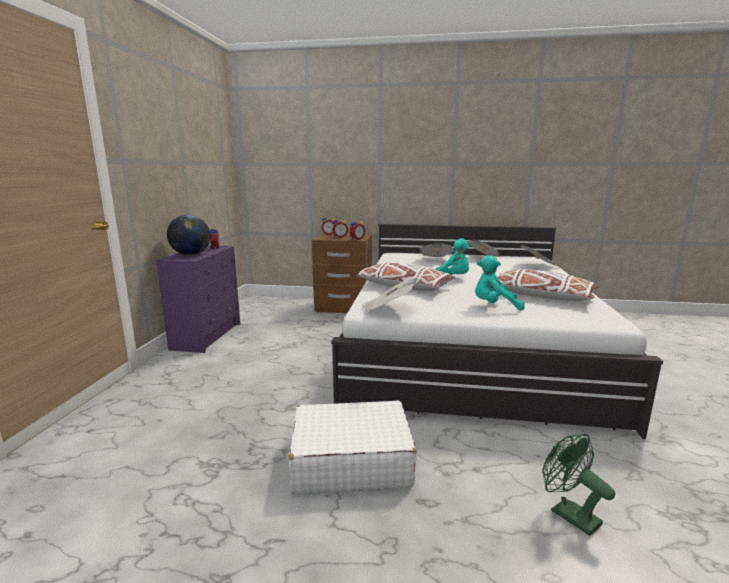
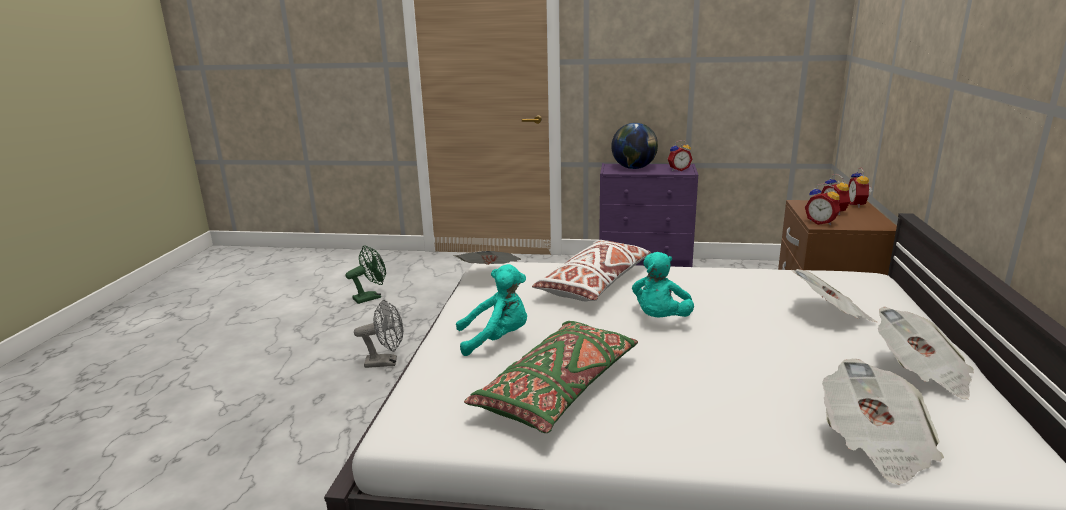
camera: 90 degrees right, 5 degrees up
white suitcase [289,400,417,494] -> grey fan [354,300,403,368]
turquoise plush toy [475,255,525,311] -> turquoise plush toy turned 75 degrees clockwise [456,264,527,356]
white pillow [497,269,600,301] -> green pillow [464,321,638,433]
green fan [542,434,615,536] -> green fan moved to [345,246,386,304]

